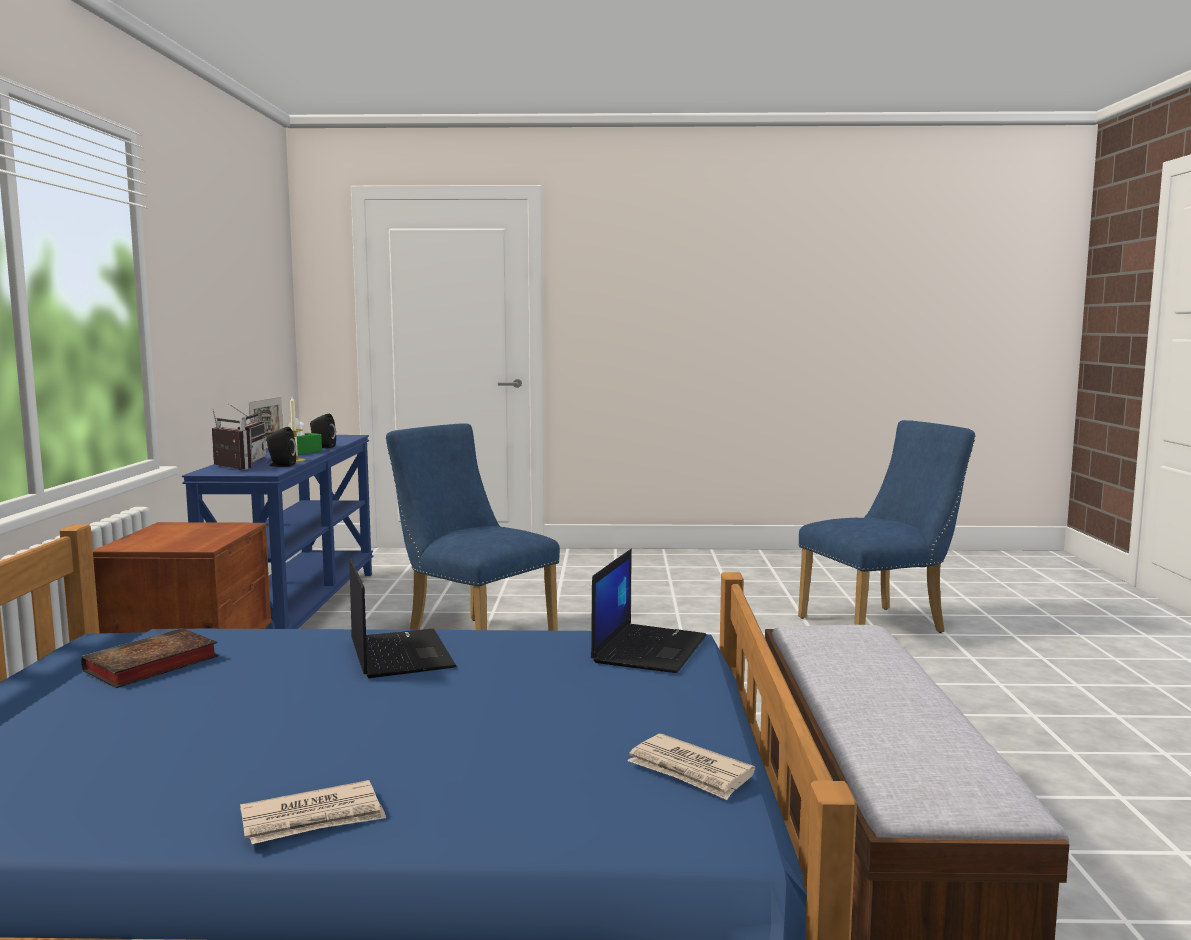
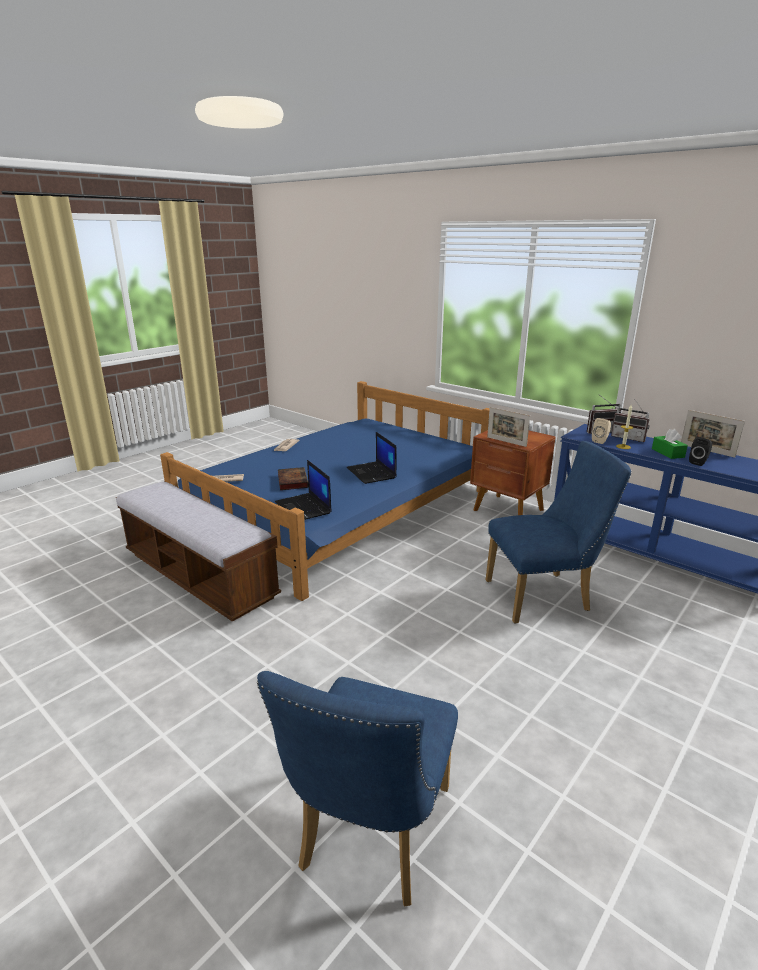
camera: 130 degrees right, 15 degrees up
book [81,628,219,688] -> book moved to [278,467,309,490]
black speaker [266,427,296,467] -> beige speaker [592,418,611,444]
laptop [350,558,457,678] -> laptop turned 45 degrees clockwise [347,432,397,484]
none -> picture frame [487,407,530,447]

